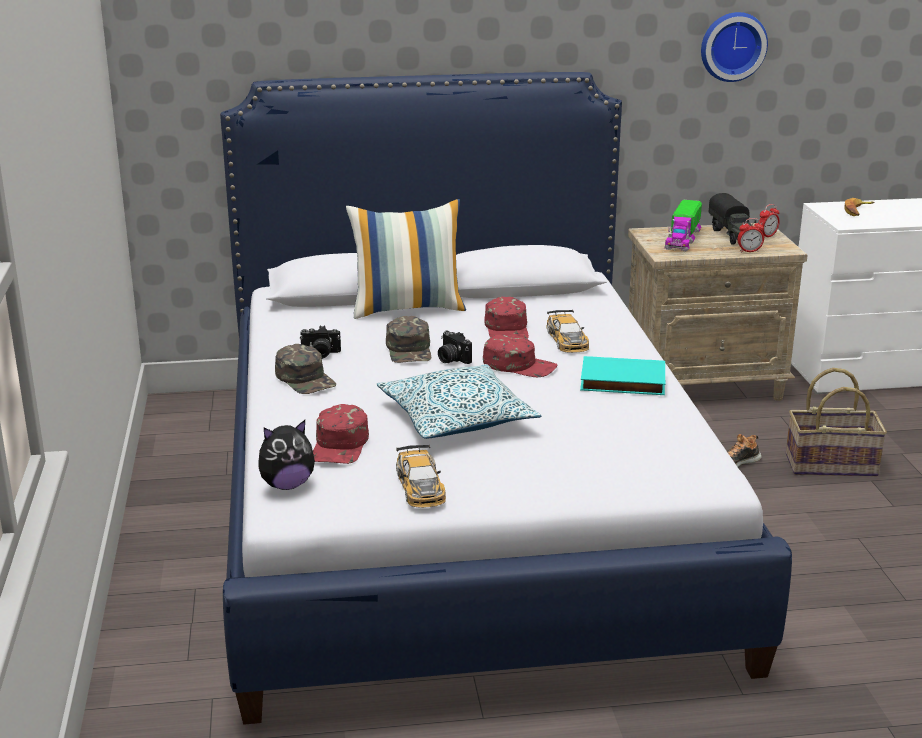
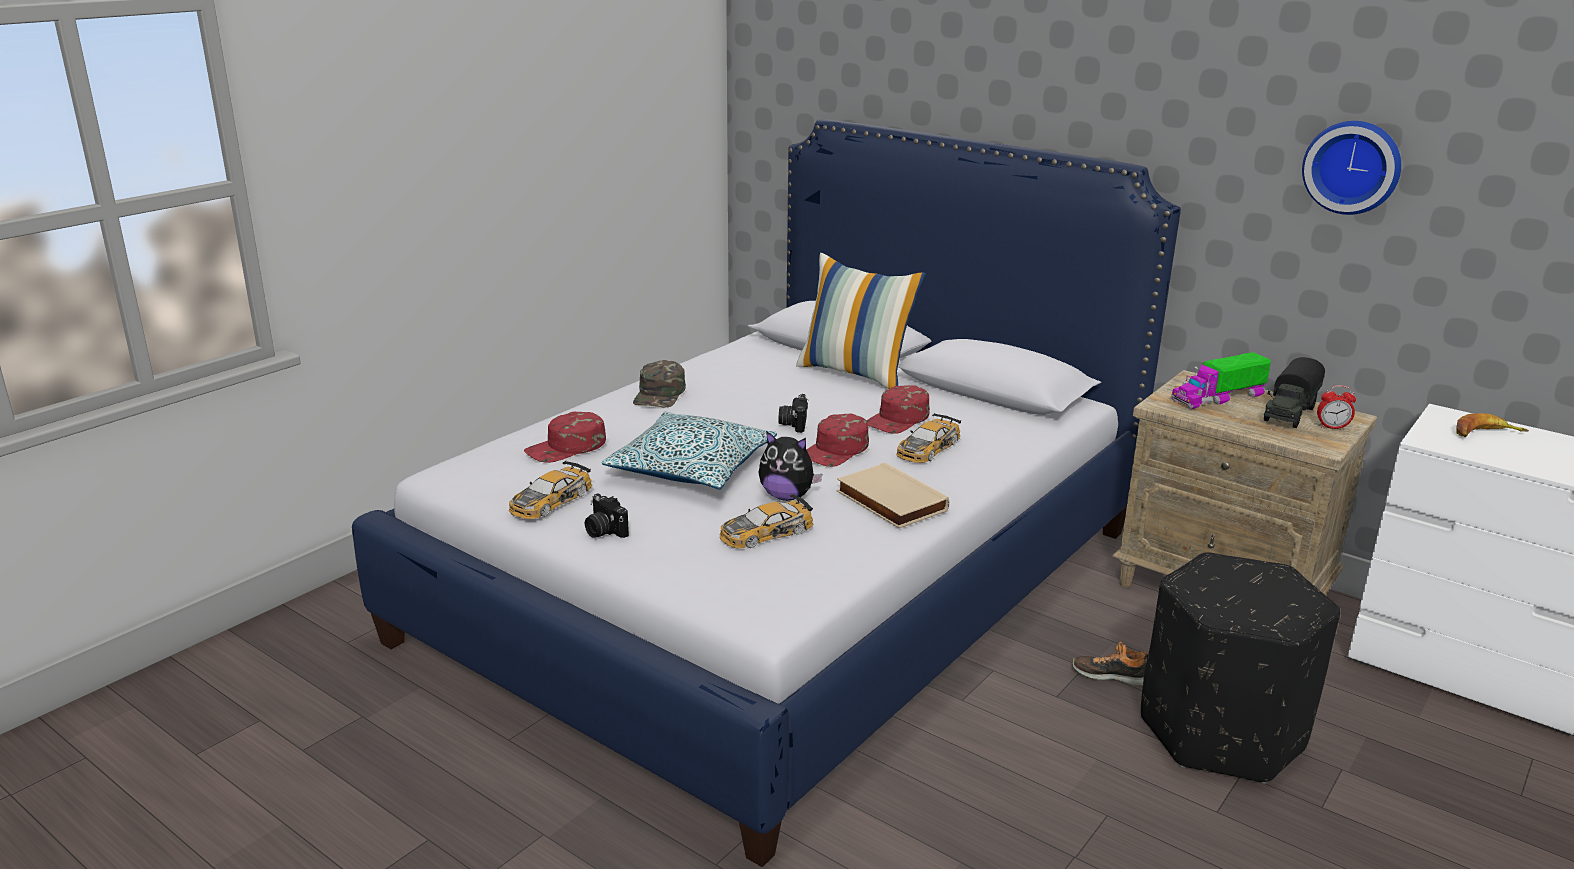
camera: 45 degrees right, 0 degrees up
plush toy [258,420,315,490] -> plush toy moved to [758,431,822,501]
camera [300,326,341,359] -> camera moved to [585,494,629,538]
green cap [386,316,431,363] -> none
red cap [483,335,557,377] -> red cap turned 60 degrees clockwise [806,414,869,467]
turquoise book [580,356,665,395] -> beige book [836,462,949,528]
alarm clock [737,218,764,252] -> none
basket [786,368,887,476] -> black ottoman [1141,552,1340,784]
none -> toy car [719,494,814,549]

